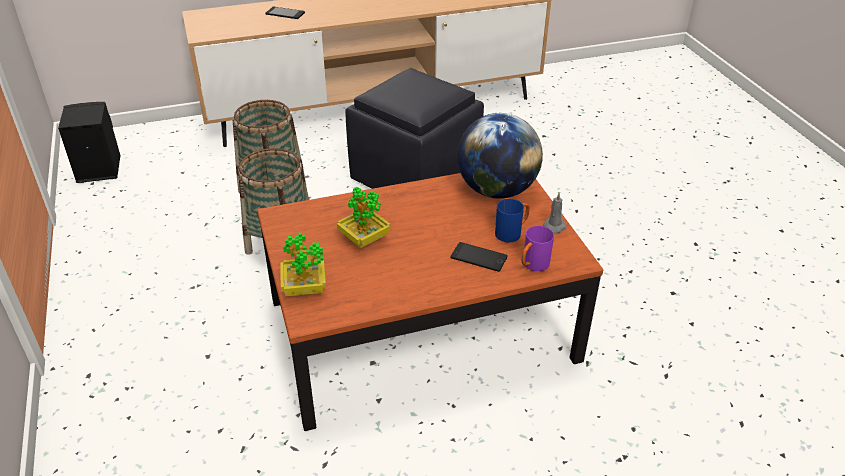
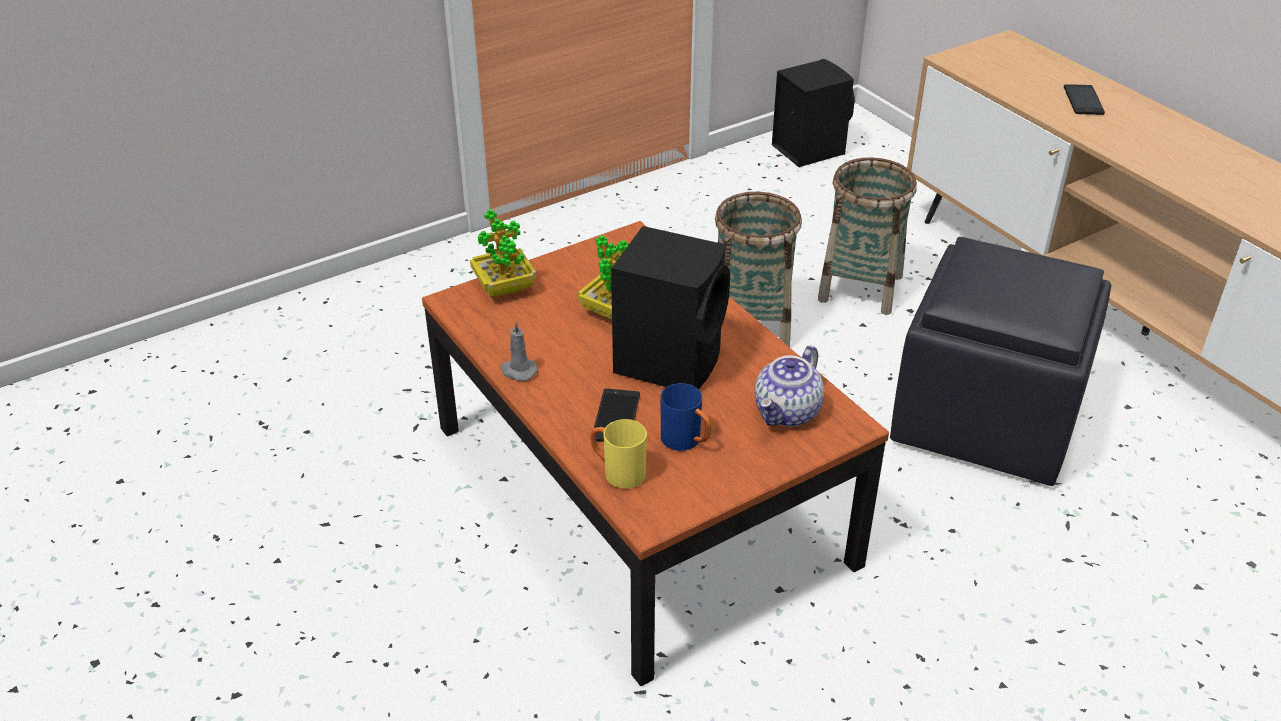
camera: 75 degrees right, 0 degrees up
globe [457,113,543,199] -> teapot [755,345,824,427]
purple mug [522,226,554,271] -> yellow mug [590,419,647,489]
grey candle [543,193,567,234] -> grey candle moved to [500,320,538,381]
none -> black speaker [611,226,730,389]

